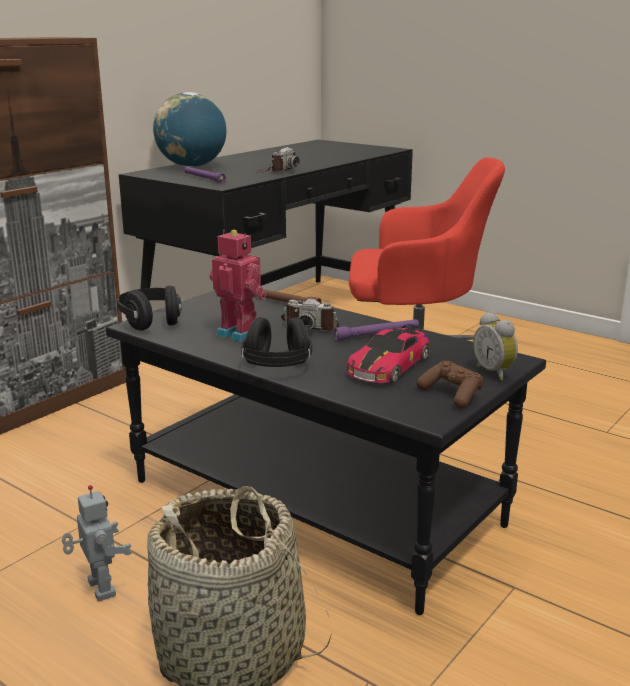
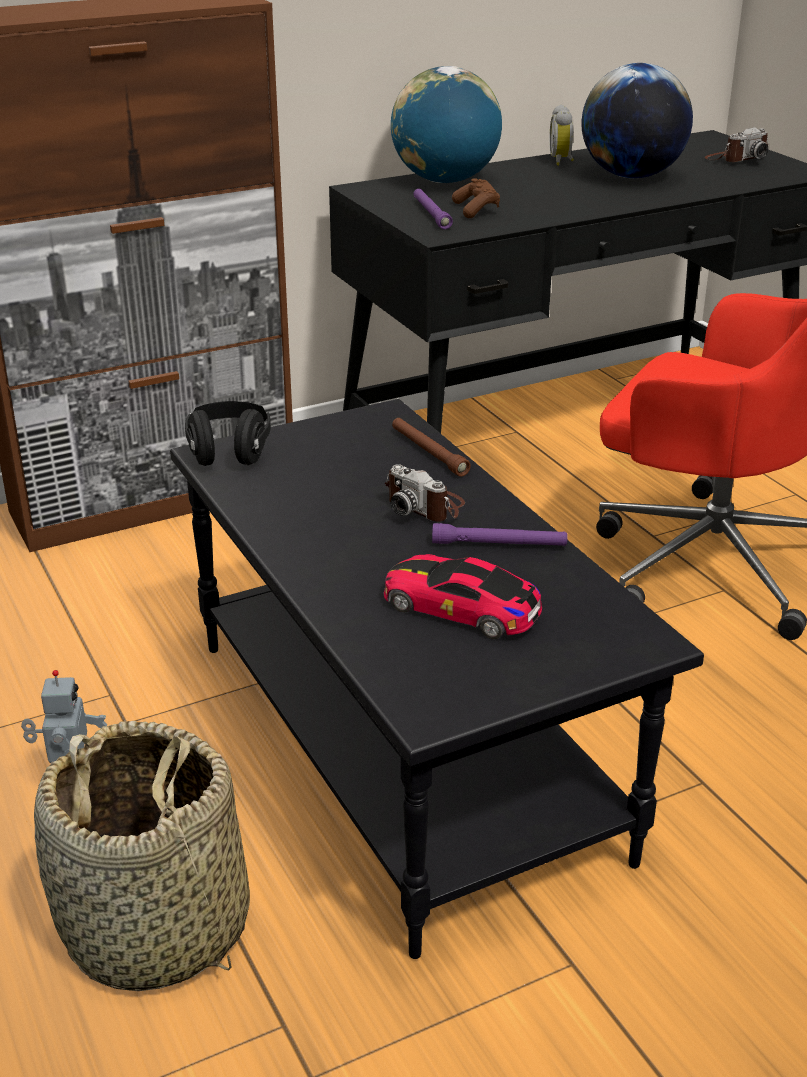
camera: 25 degrees right, 10 degrees up
toy robot [209,230,266,342] -> none
black headphones [241,317,312,367] -> none
camera [257,147,300,172] -> camera moved to [705,127,768,162]
toy car [347,324,430,383] -> toy car turned 60 degrees clockwise [384,554,542,639]
brown game controller [417,361,483,409] -> brown game controller moved to [452,178,500,218]
alarm clock [473,312,518,381] -> alarm clock moved to [549,105,574,166]
none -> globe [582,63,693,178]

